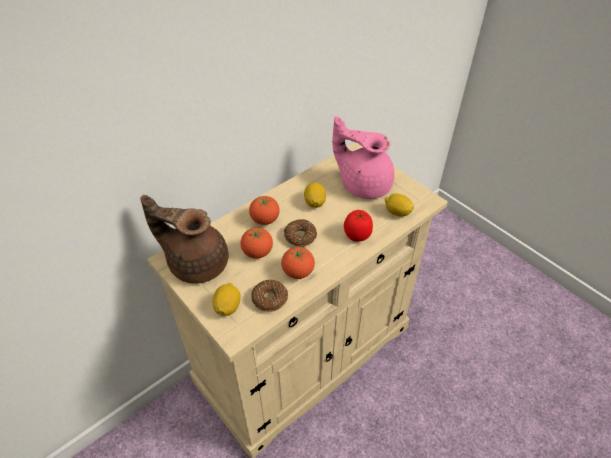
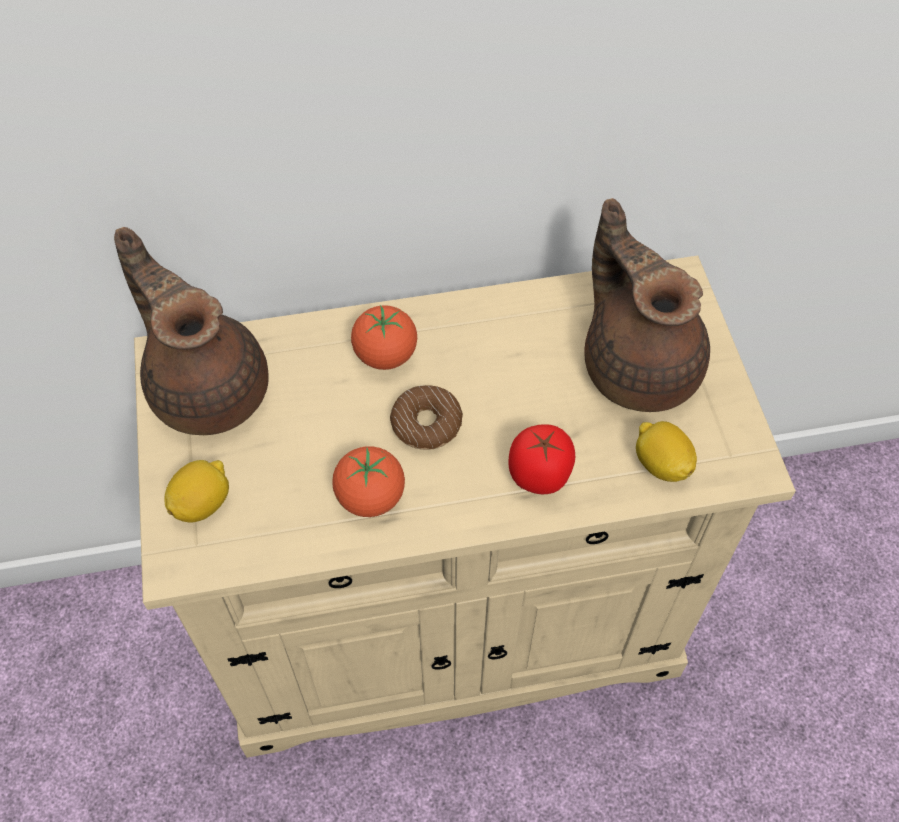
camera: 30 degrees right, 10 degrees up
tomato [241,227,273,258] -> none
donut [251,280,288,312] -> none
lemon [304,182,326,208] -> none
pink teapot [332,116,395,199] -> brown teapot [584,198,710,412]

